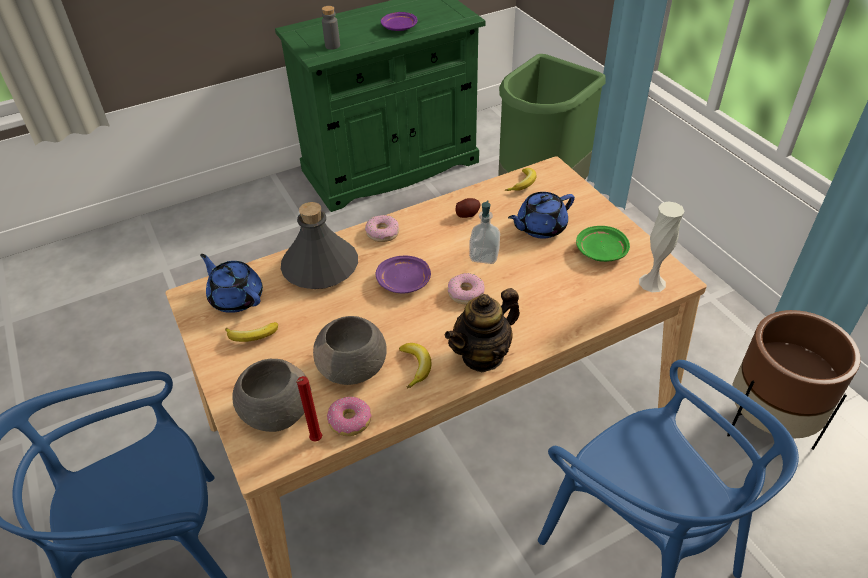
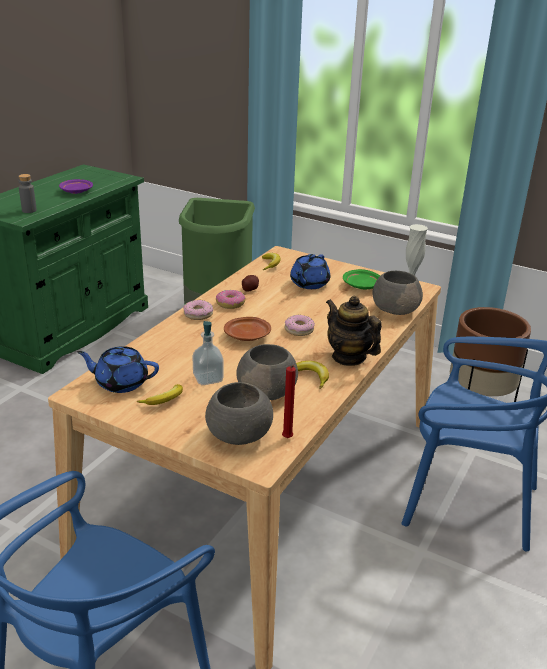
camera: 35 degrees left, 15 degrees down
grey bottle [281,202,358,289] -> none
donut [327,397,372,436] -> donut moved to [216,290,245,309]
purple plate [376,256,431,293] -> brown plate [224,317,271,341]
teapot [445,288,520,372] -> teapot turned 120 degrees clockwise [326,296,382,366]
soap dispenser [469,200,500,264] -> soap dispenser moved to [192,321,224,385]
none -> grey bowl [373,271,423,315]

